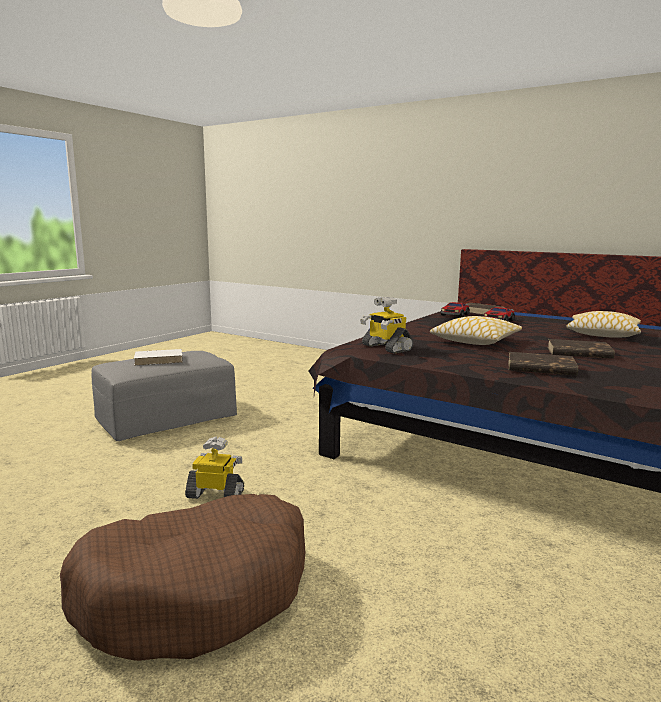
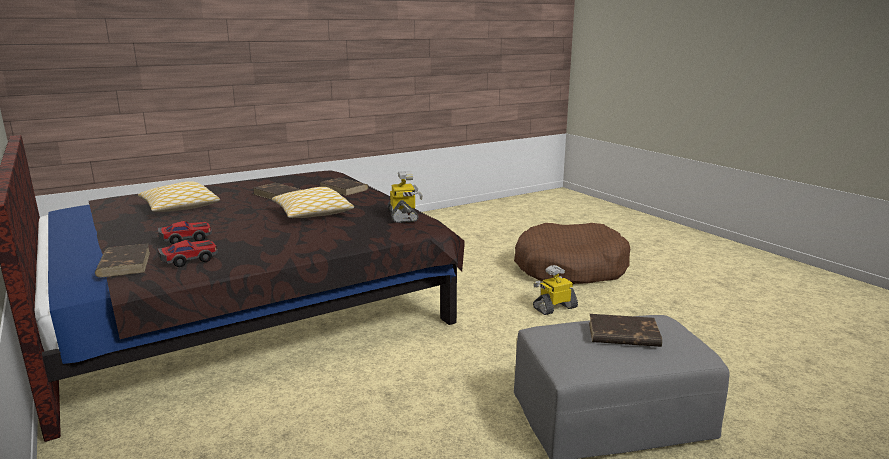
camera: 155 degrees left, 5 degrees up
white book [134,349,183,365] -> brown book [589,314,662,347]
toy robot [185,437,244,499] -> toy robot turned 120 degrees clockwise [533,265,578,315]

